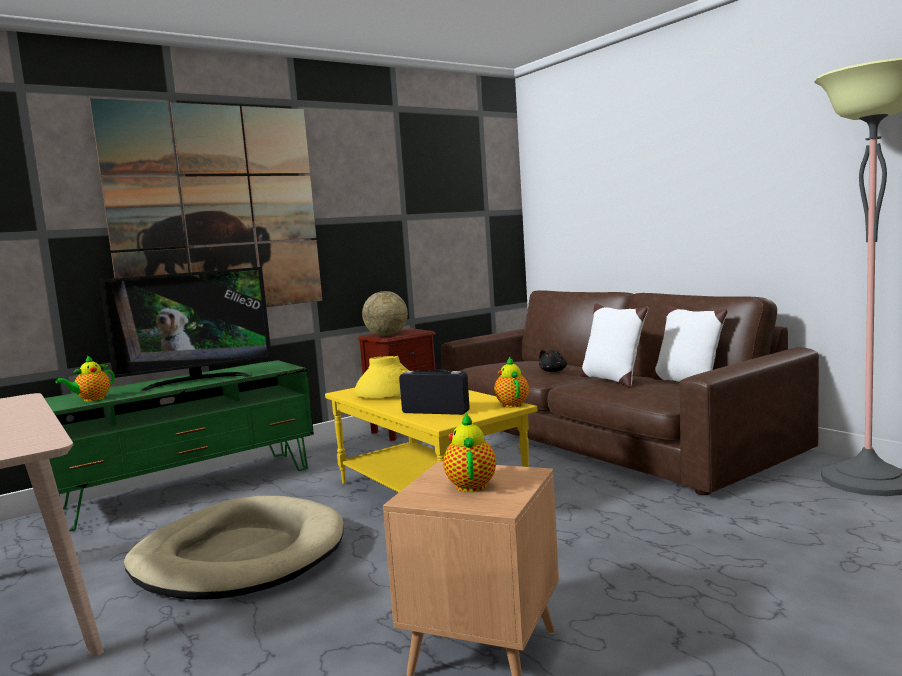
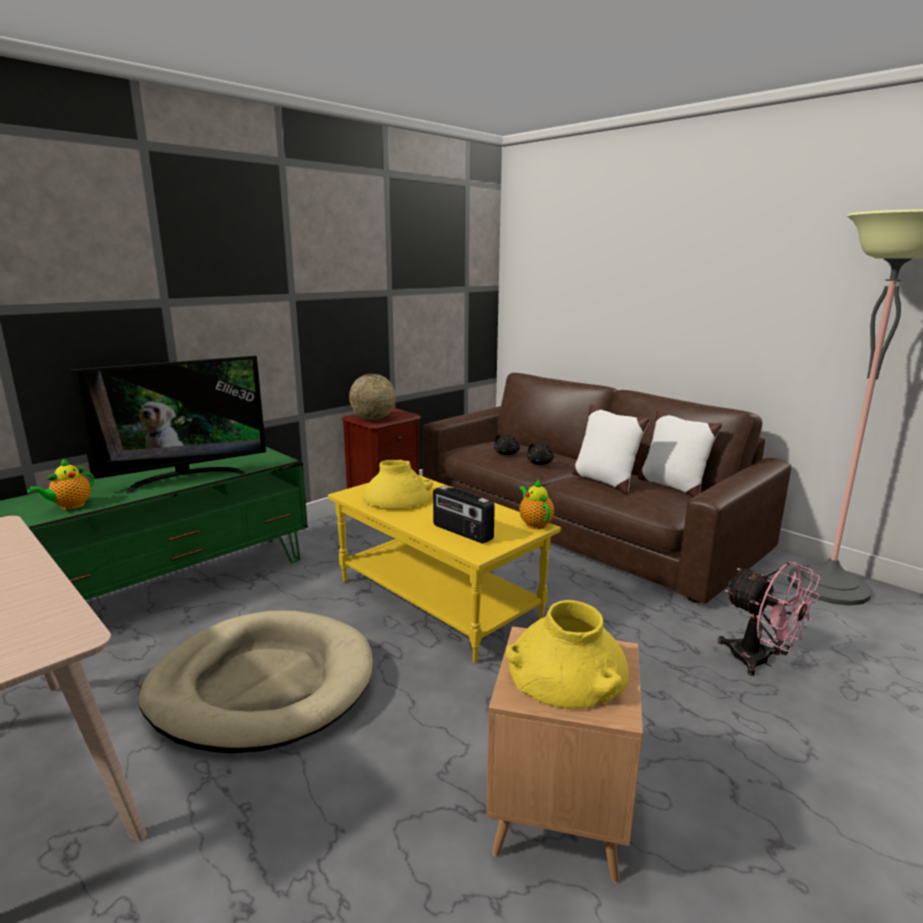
camera: 10 degrees left, 10 degrees up
picture [90,98,322,307] -> none
radio [399,369,470,415] -> radio turned 150 degrees counterclockwise [433,486,495,544]
teapot [443,412,496,492] -> yellow vase [505,600,629,709]
none -> black plush toy [494,434,520,455]
none -> pink fan [718,562,820,676]

